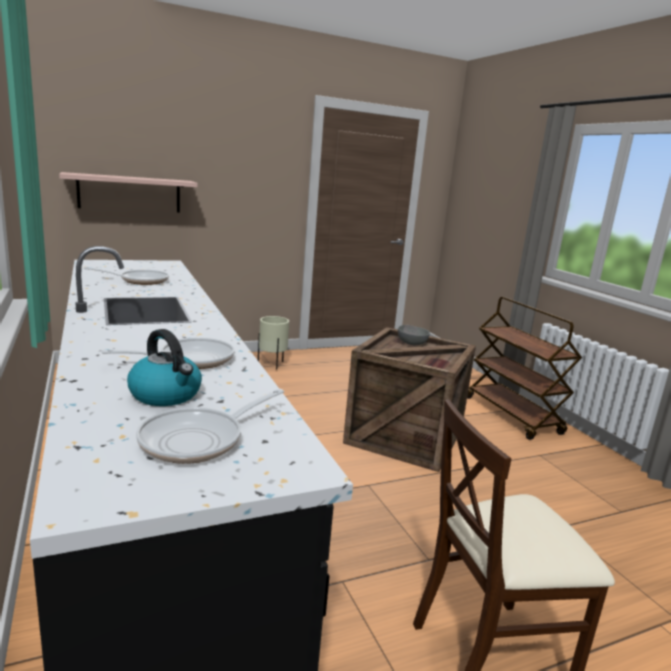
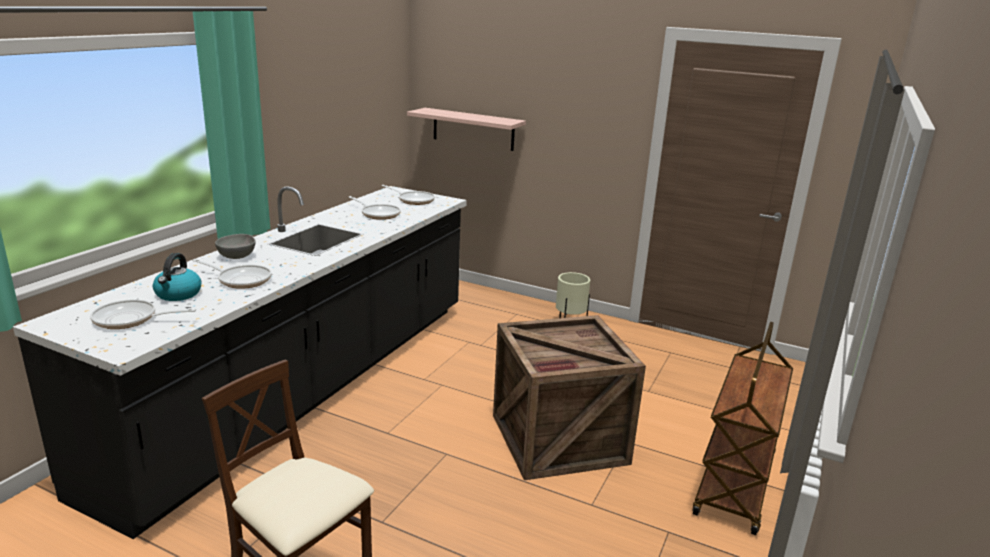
camera: 50 degrees right, 5 degrees up
grey bowl [398,325,430,345] -> grey bowl moved to [215,234,256,259]
none -> frying pan [382,185,435,205]

